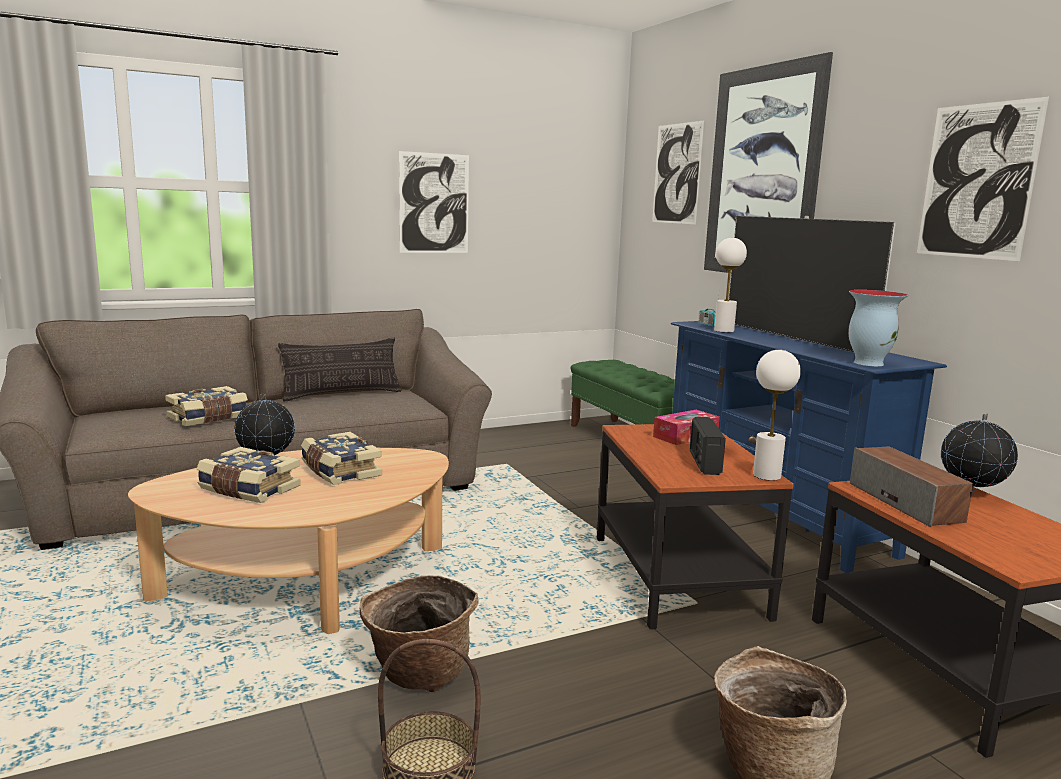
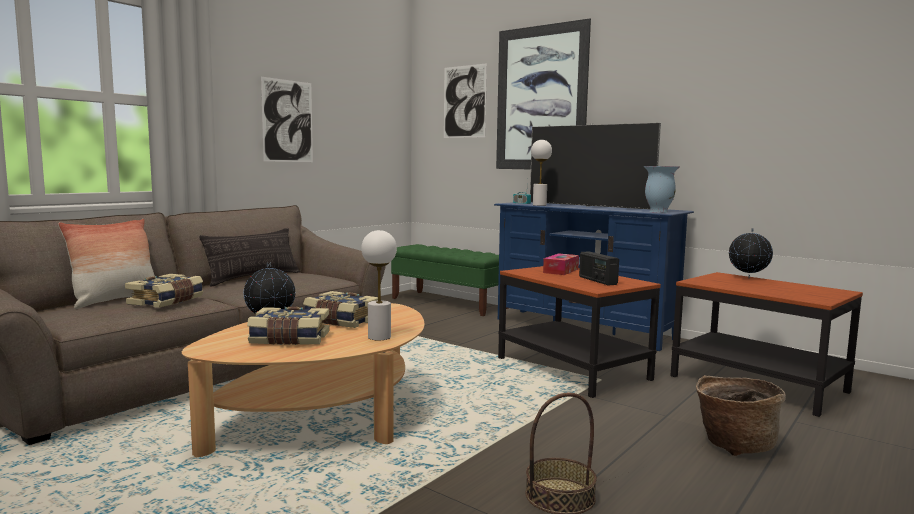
camera: 25 degrees left, 5 degrees down
basket [360,575,479,692] -> none
white table lamp [753,350,801,481] -> white table lamp moved to [361,230,397,340]
speaker [850,447,973,527] -> none
picture [917,97,1049,261] -> none
none -> pillow [58,219,155,309]

